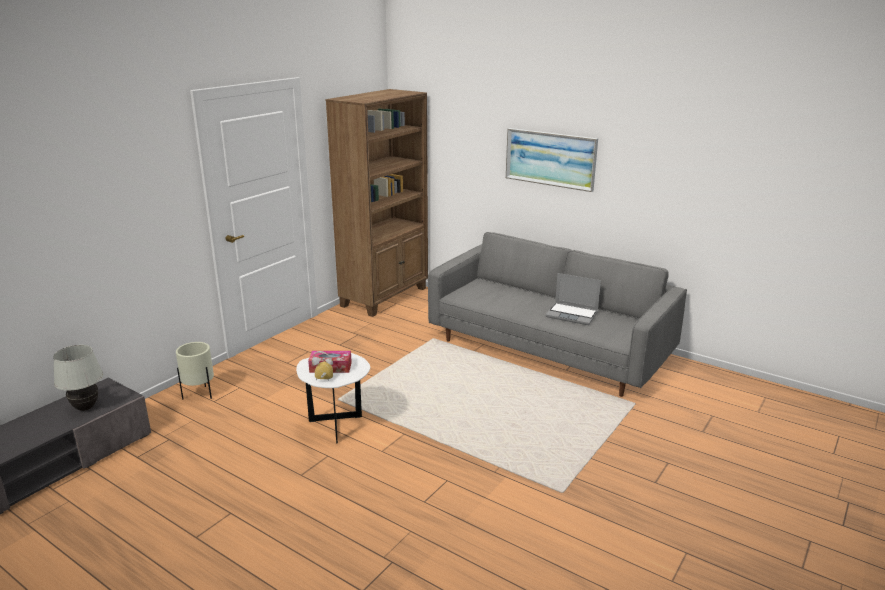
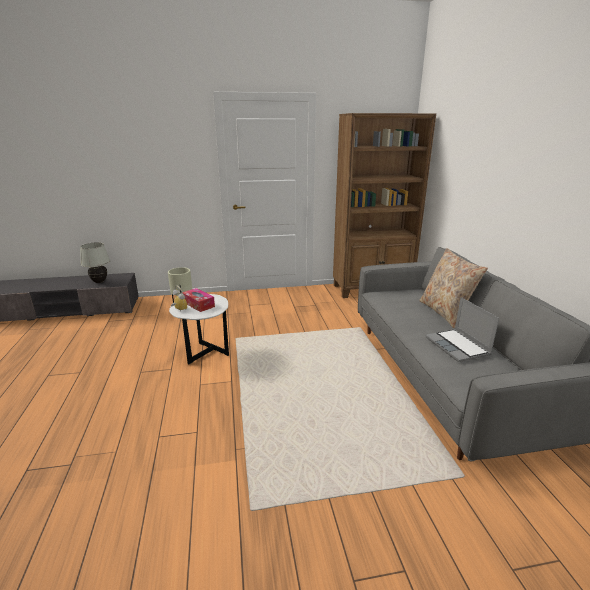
camera: 45 degrees right, 0 degrees up
picture [506,128,598,192] -> none
none -> beige pillow [419,248,488,328]

